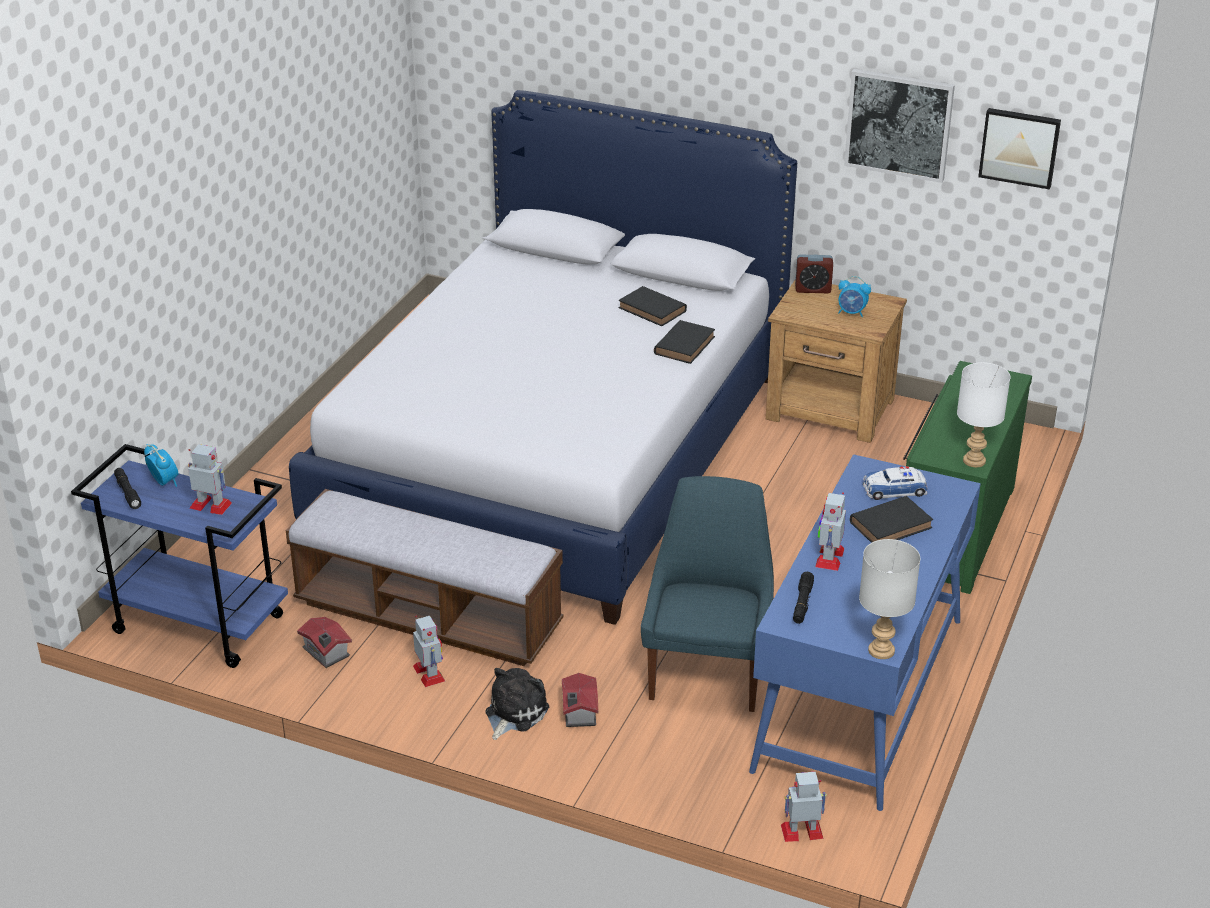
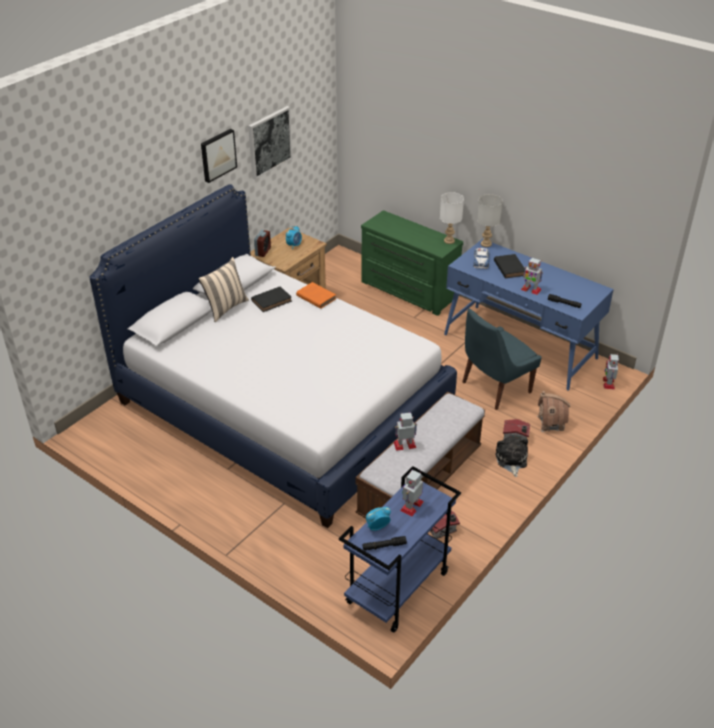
camera: 75 degrees left, 5 degrees up
toy robot [413,616,445,687] -> toy robot moved to [394,412,417,451]
plush toy [485,668,549,740] -> plush toy turned 45 degrees clockwise [496,437,528,477]
blue chair [641,476,774,712] -> blue chair turned 60 degrees counterclockwise [462,308,542,410]
black book [654,320,715,364] -> orange book [296,282,336,309]
grey table lamp [859,539,920,659] -> grey table lamp moved to [477,194,503,247]
picture [978,108,1061,189] -> picture moved to [201,129,237,183]
none -> beige pillow [198,257,249,322]
none -> toy house [537,391,570,432]

